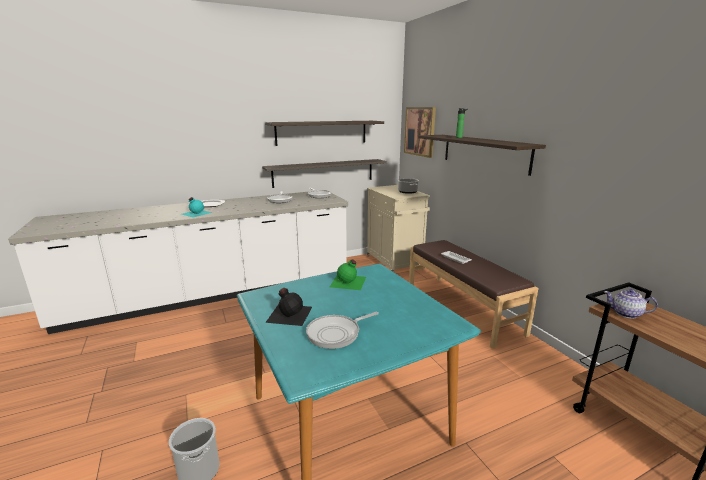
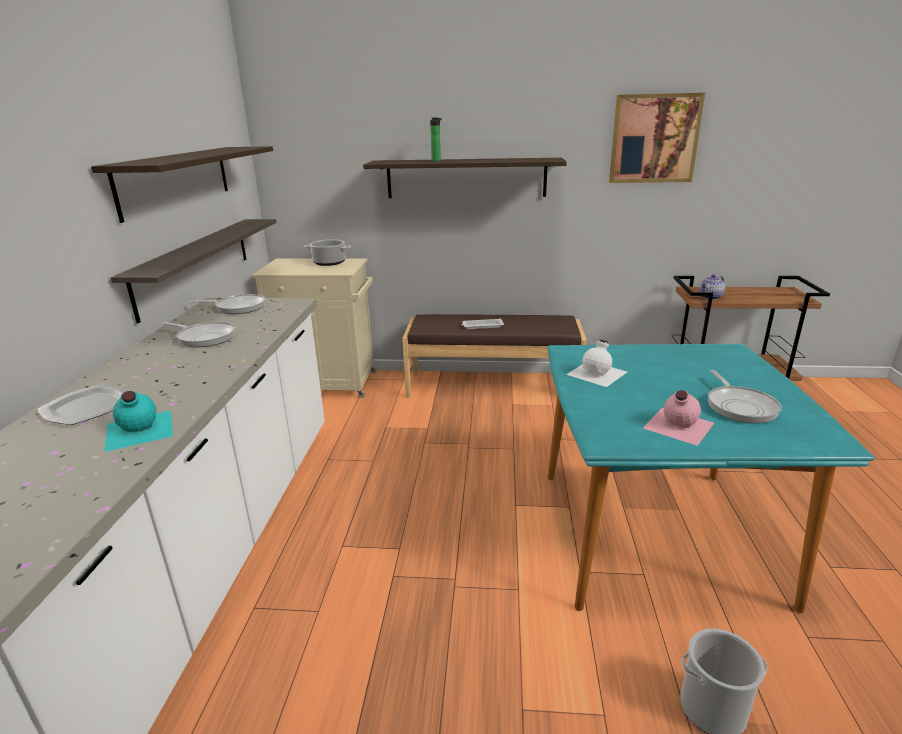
camera: 60 degrees left, 5 degrees up
black bottle [265,288,312,326] -> pink bottle [643,390,714,446]
green bottle [330,260,366,290] -> white bottle [566,339,627,387]
picture [404,107,436,158] -> picture moved to [609,93,705,183]

